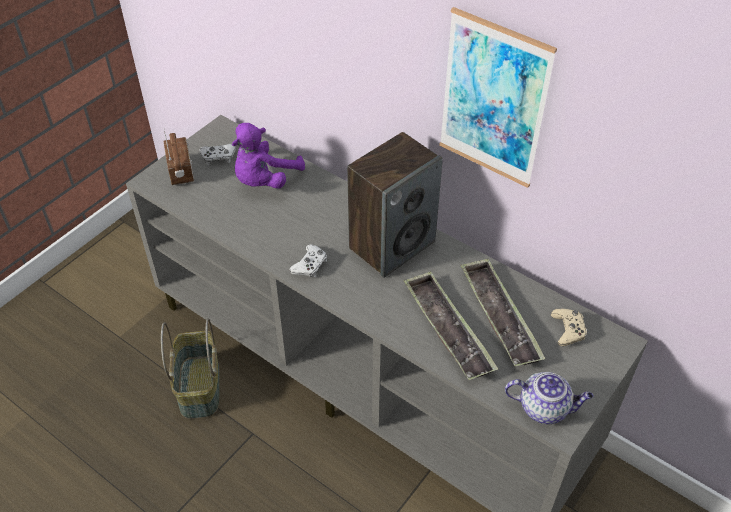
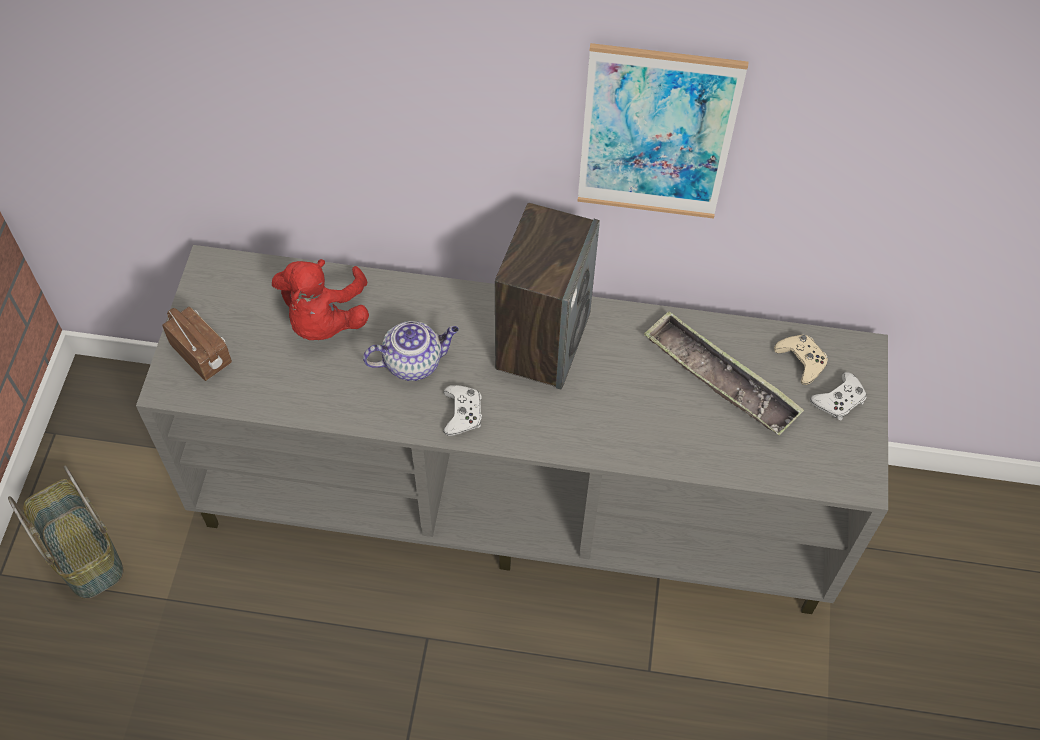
camera: 30 degrees left, 10 degrees up
basket [161,318,220,419] -> basket moved to [8,466,124,599]
white game controller [199,144,236,165] -> white game controller moved to [810,372,867,421]
purple plush toy [232,123,305,188] -> red plush toy [272,259,369,340]
tray [404,271,498,380] -> none
teapot [505,372,593,424] -> teapot moved to [363,321,459,381]

